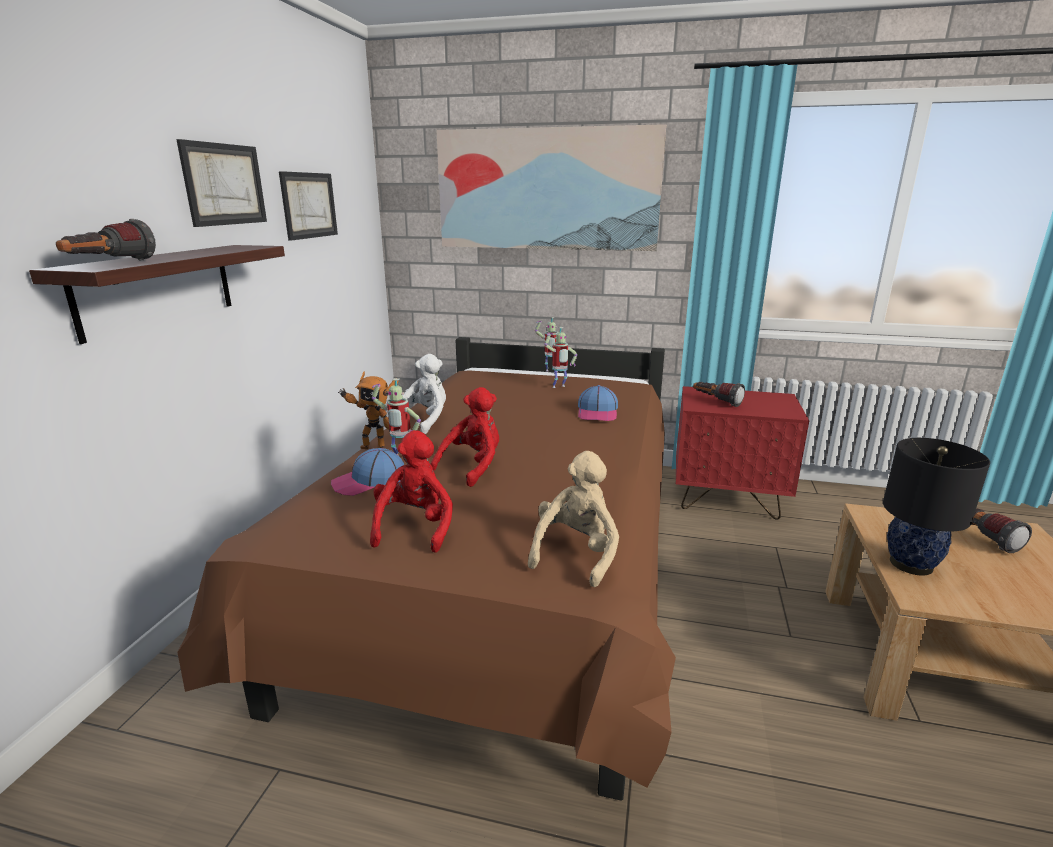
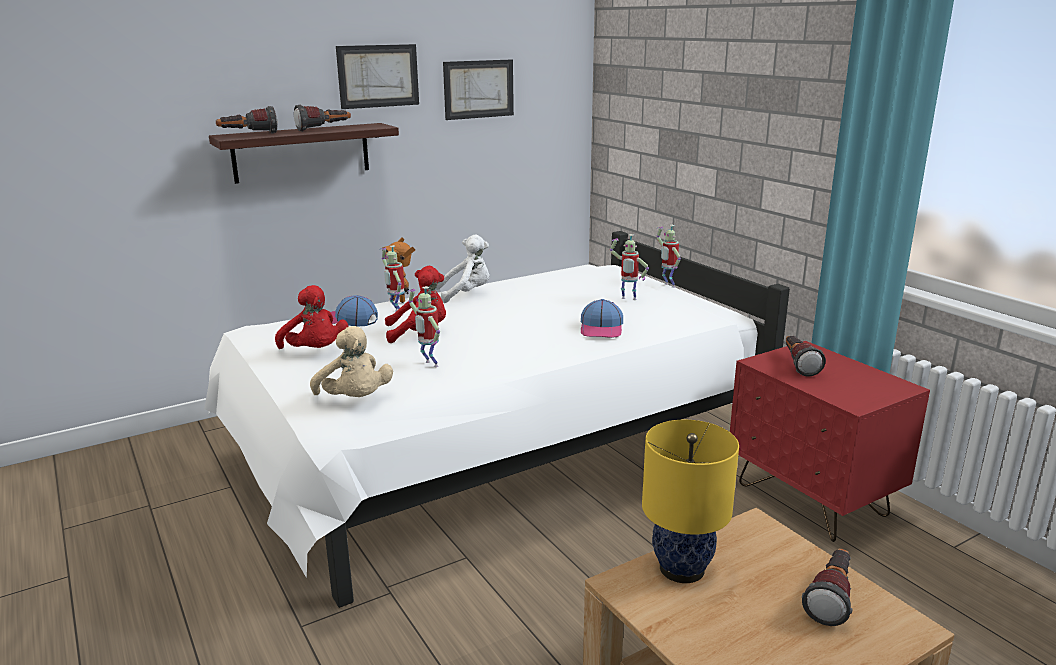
camera: 45 degrees right, 0 degrees up
brown bed [177,337,676,801] -> white bed [204,231,790,608]
red plush toy [370,430,453,553] -> red plush toy turned 90 degrees clockwise [275,285,349,349]
picture [436,124,666,251] -> none
beige plush toy [528,451,619,587] -> beige plush toy turned 75 degrees clockwise [310,326,393,397]
cap [578,385,618,421] -> cap turned 45 degrees counterclockwise [581,299,623,338]
black table lamp [883,438,990,576] -> yellow table lamp [642,420,739,583]
none -> flashlight [294,105,351,132]
none -> toy robot [407,286,440,367]

